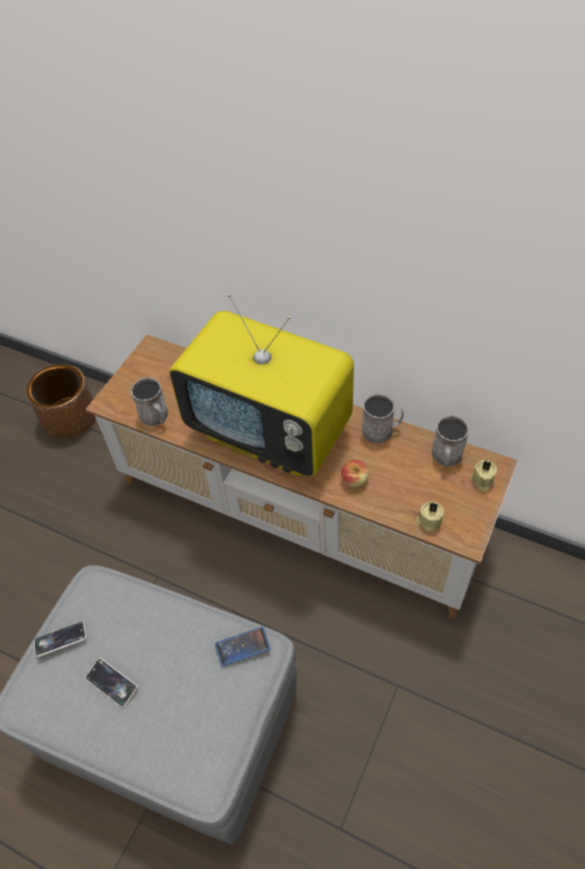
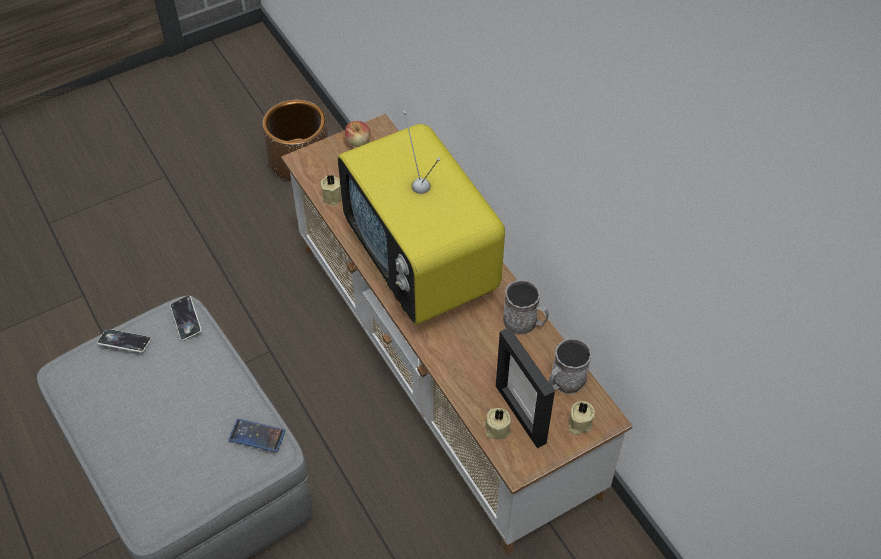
camera: 30 degrees right, 0 degrees up
phone [86,658,137,708] -> phone moved to [170,295,202,341]
grey mug [131,378,168,426] -> beige candle [321,175,342,205]
apple [341,460,369,488] -> apple moved to [345,121,371,147]
none -> picture frame [496,327,555,448]

